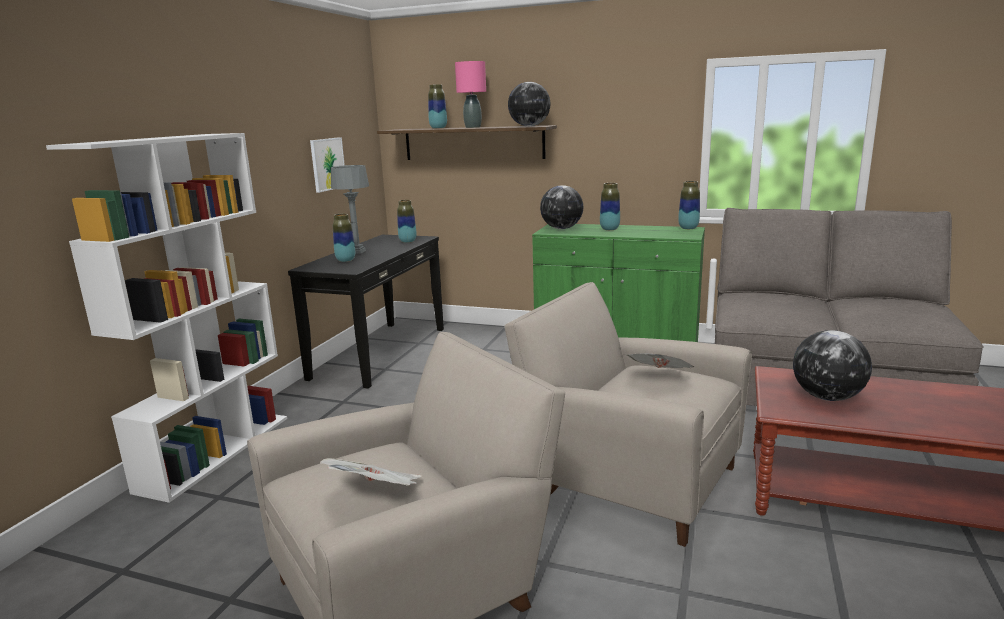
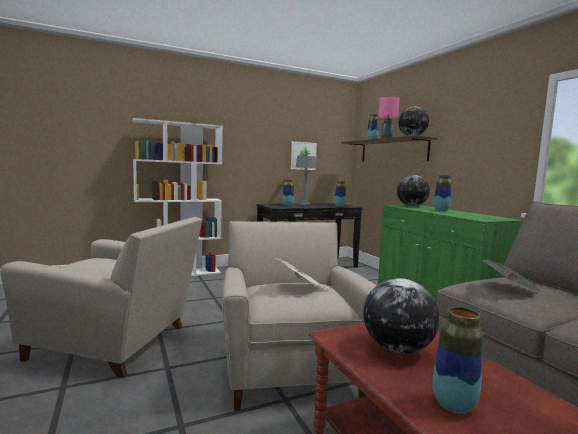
camera: 45 degrees right, 10 degrees down
newspaper [320,458,421,486] -> newspaper moved to [482,259,542,292]
vase [678,181,700,229] -> vase moved to [432,307,484,414]

